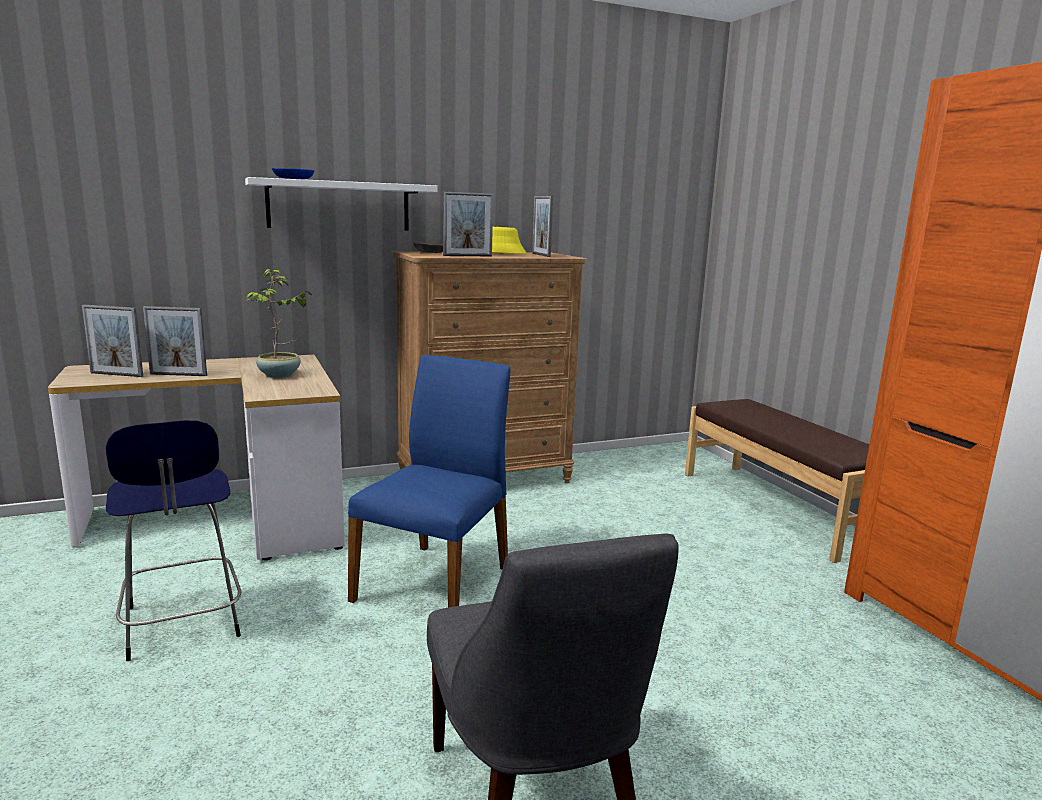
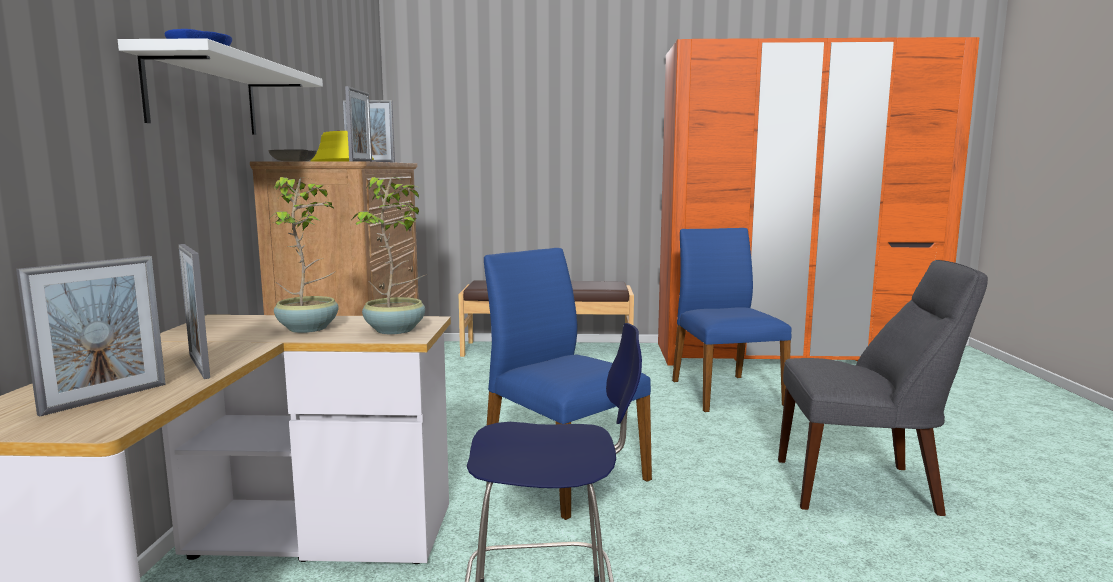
camera: 65 degrees left, 5 degrees down
picture frame [143,306,207,376] -> picture frame turned 120 degrees clockwise [179,244,210,379]
none -> potted plant [352,177,427,334]
none -> blue chair [672,228,791,412]

